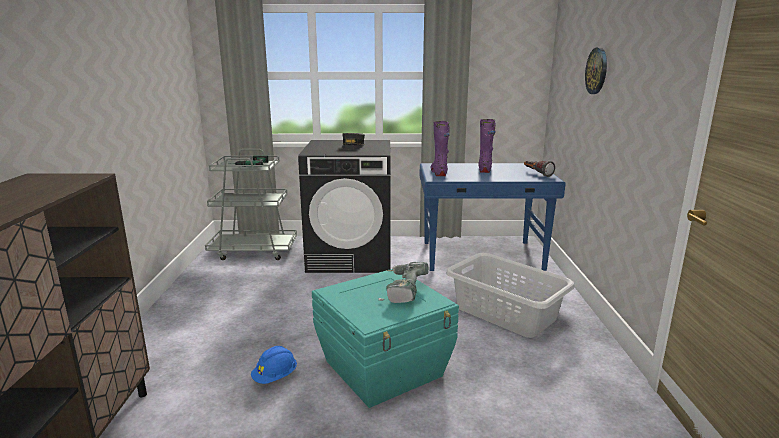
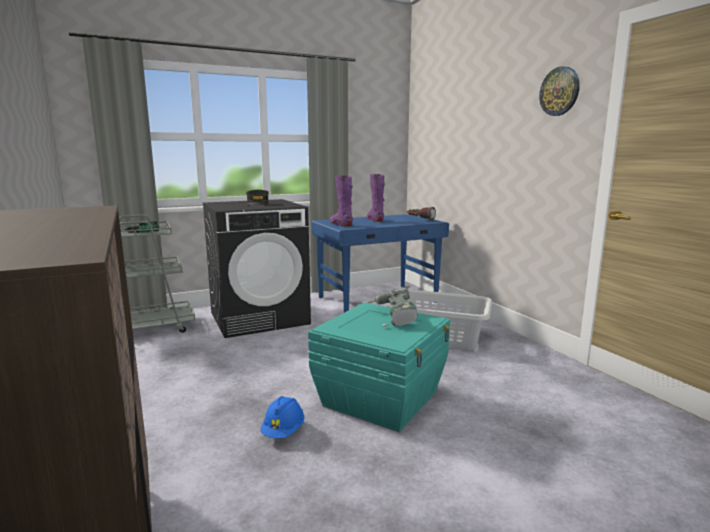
camera: 25 degrees left, 5 degrees down
wall clock [585,47,607,94] -> wall clock moved to [539,66,580,116]

